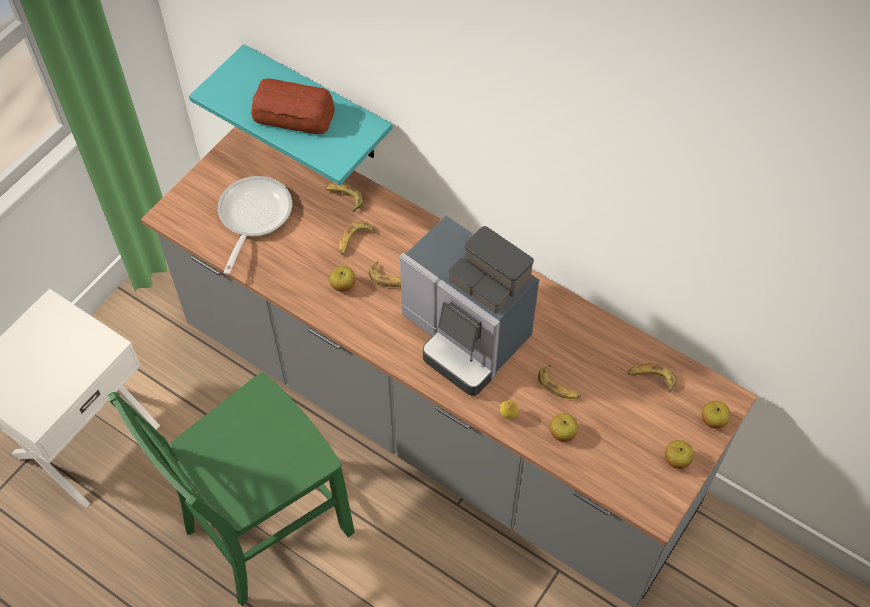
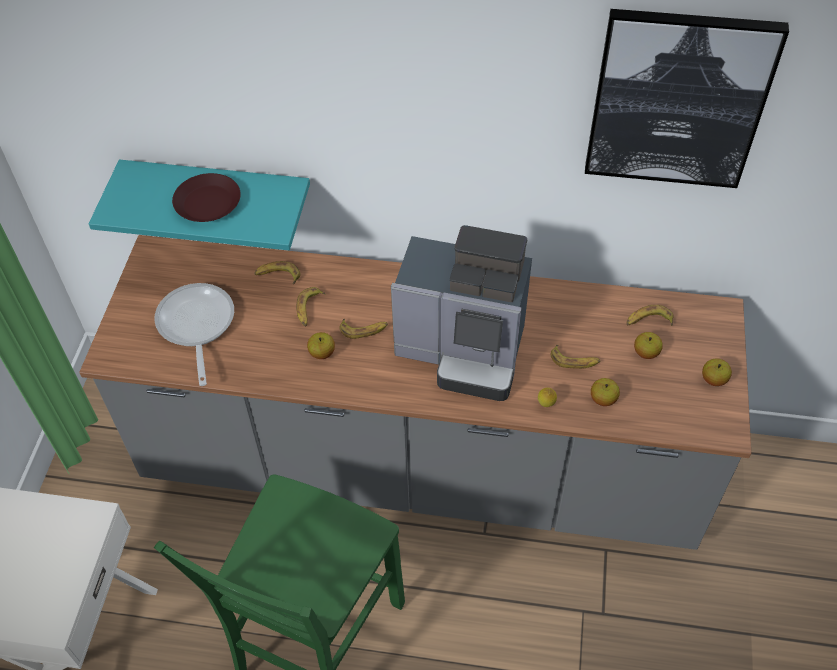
camera: 25 degrees left, 5 degrees down
bread [251,78,335,134] -> brown plate [172,173,241,222]
apple [702,401,730,429] -> apple moved to [634,332,663,359]
none -> picture [585,9,789,188]

